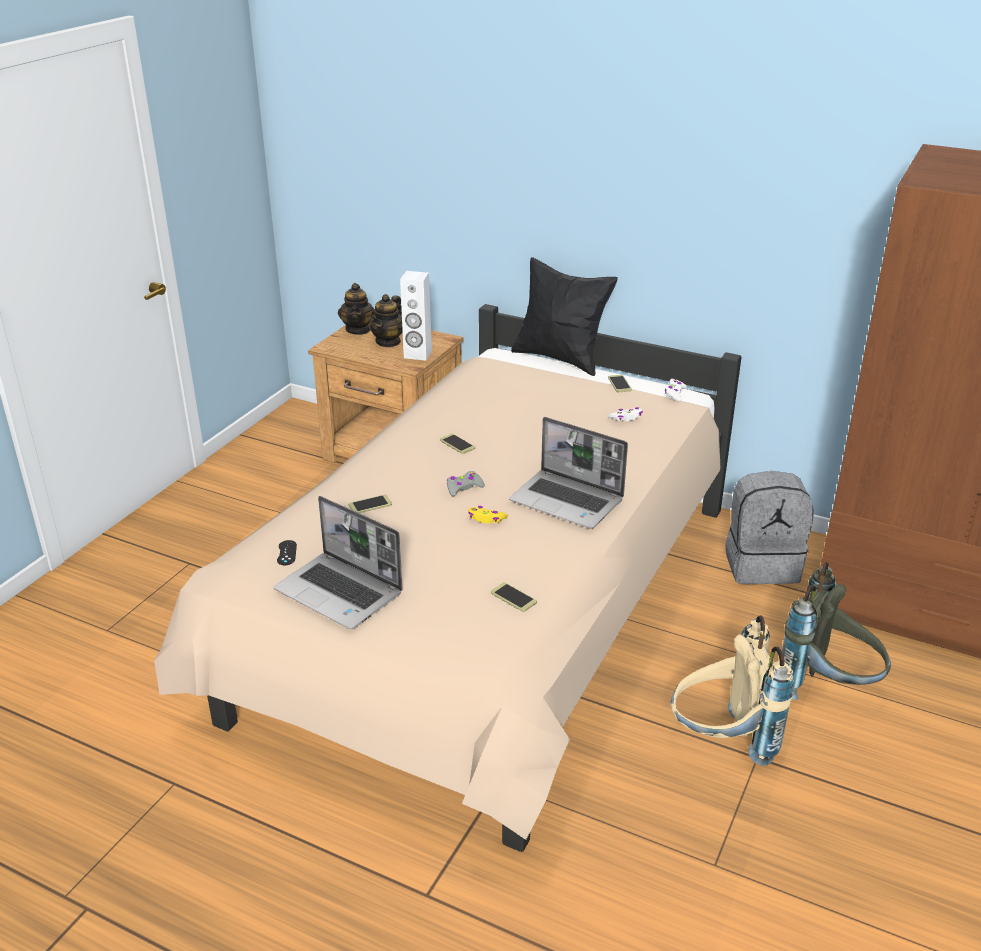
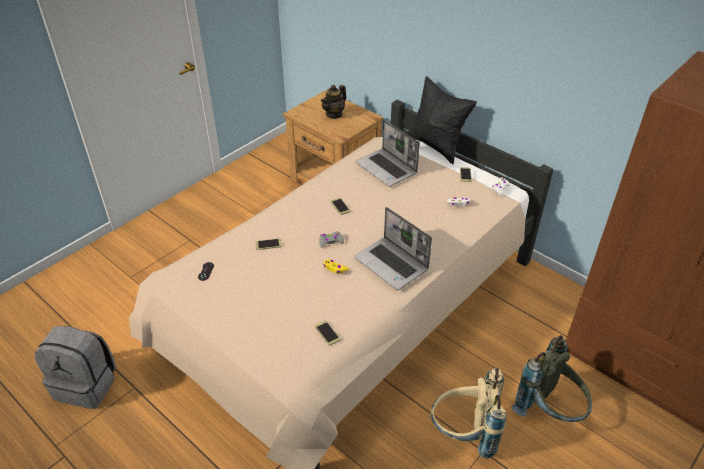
camera: 15 degrees right, 10 degrees up
laptop [274,496,403,629] -> laptop moved to [356,120,420,187]
teapot [338,283,375,335] -> none
white speaker [400,271,432,361] -> none
grey backpack [726,471,814,584] -> grey backpack moved to [35,326,116,409]

